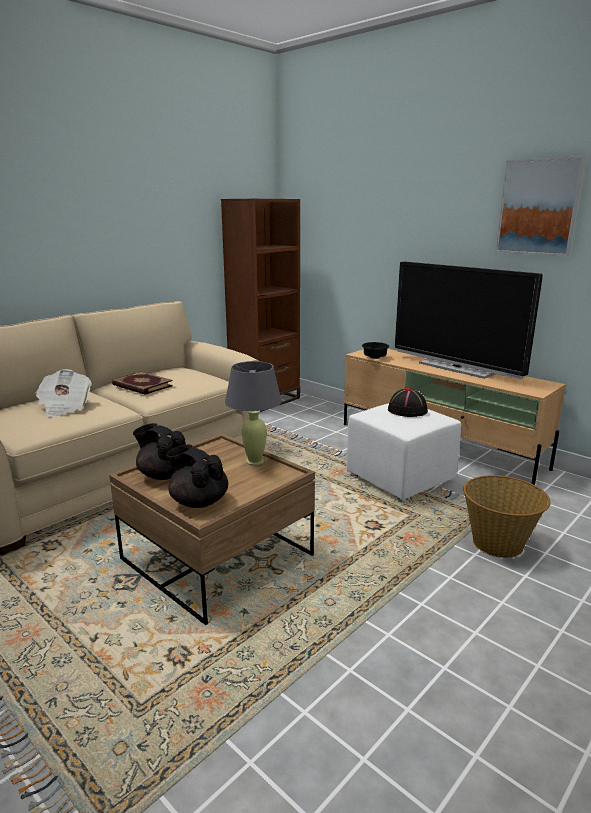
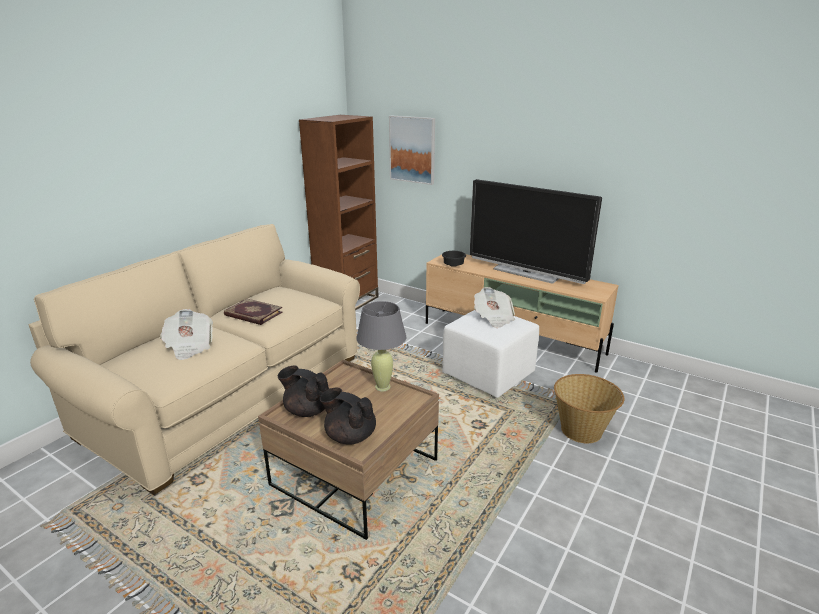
camera: 10 degrees left, 5 degrees up
black hat [388,387,428,417] -> newspaper [474,287,515,328]
picture [496,156,585,256] -> picture moved to [389,116,435,185]

